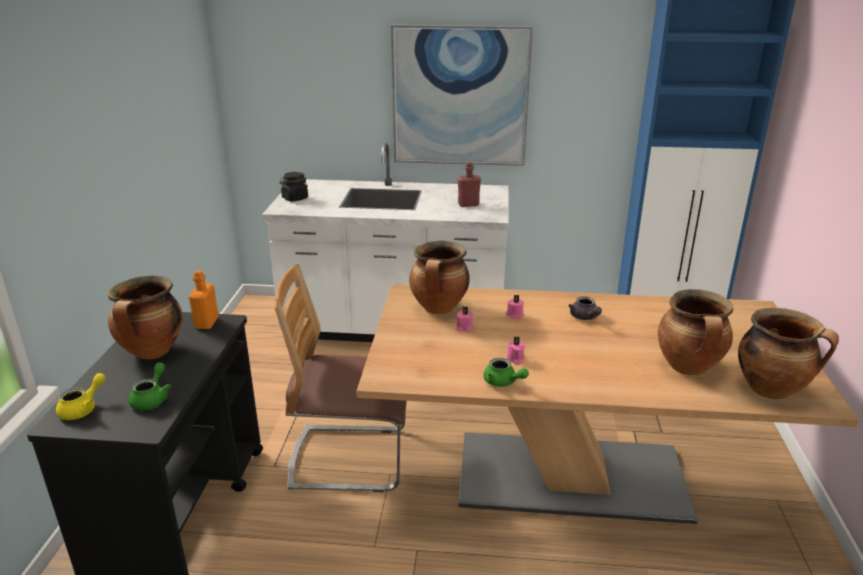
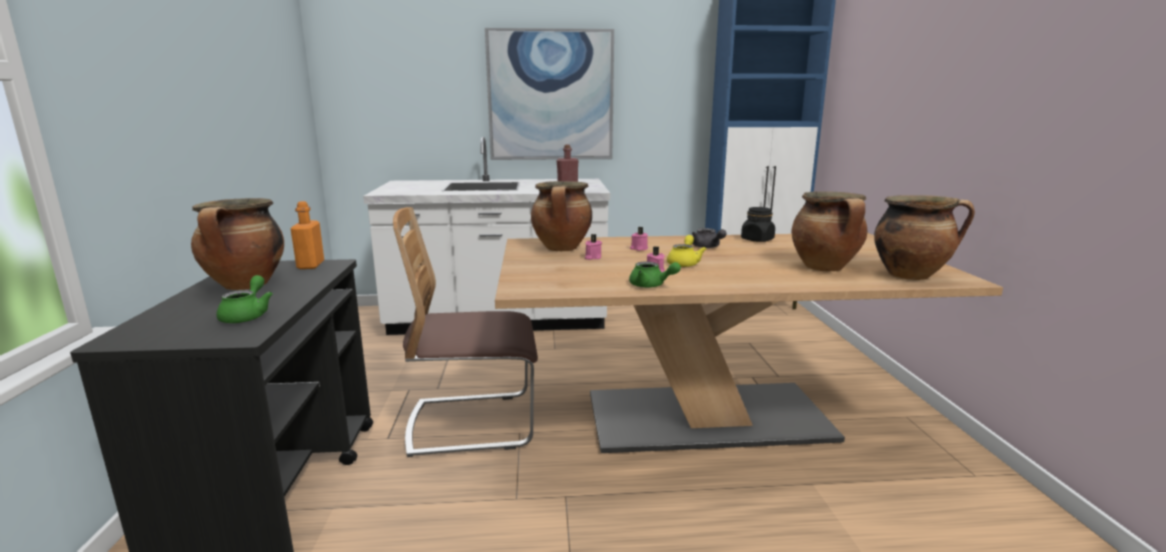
camera: 10 degrees left, 10 degrees down
yellow teapot [56,373,106,420] -> yellow teapot moved to [667,235,706,267]
black jar [280,172,308,202] -> black jar moved to [741,207,775,242]

